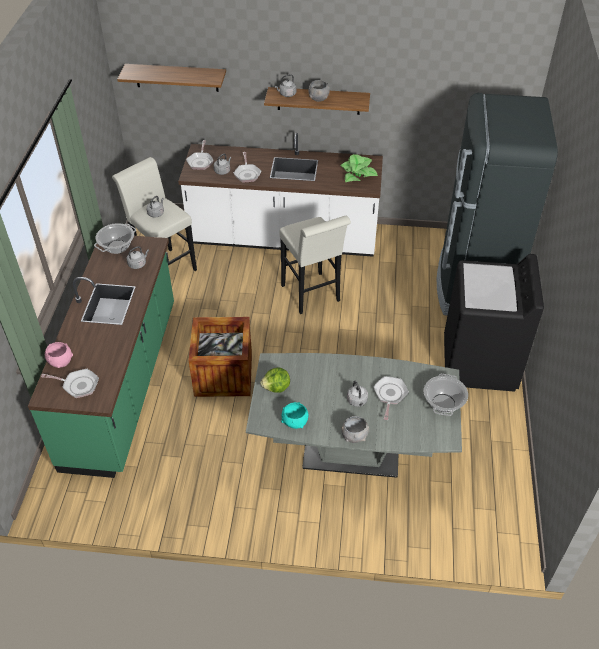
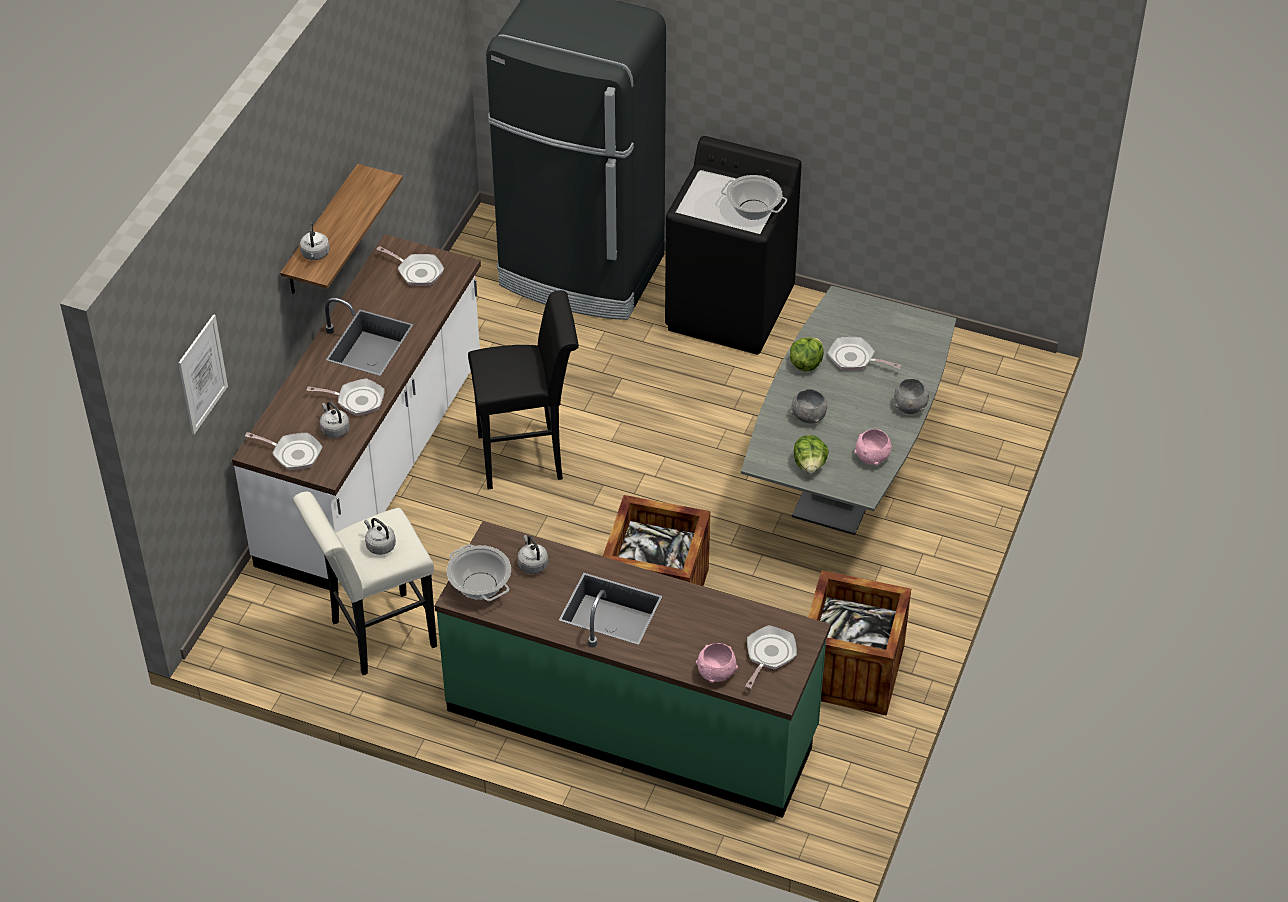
camera: 75 degrees left, 0 degrees up
shelf [117,64,226,92] -> picture [178,314,228,434]
white stool [279,216,351,314] -> black stool [468,290,579,489]
turquoise bowl [281,402,308,429] -> pink bowl [854,429,892,465]
grey bowl [309,80,330,102] -> grey bowl moved to [791,389,827,424]
potted plant [340,154,378,182] -> frying pan [377,246,444,286]
grey kettle [347,381,368,407] -> none
cooking pot [424,374,468,416] -> cooking pot moved to [721,175,787,220]
none -> lettuce [790,337,824,371]
none -> crate [808,570,911,716]

